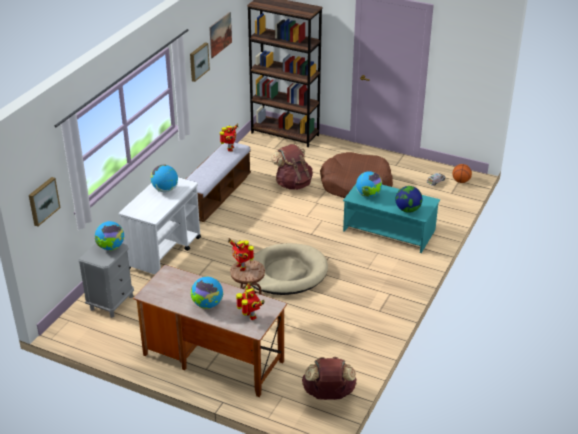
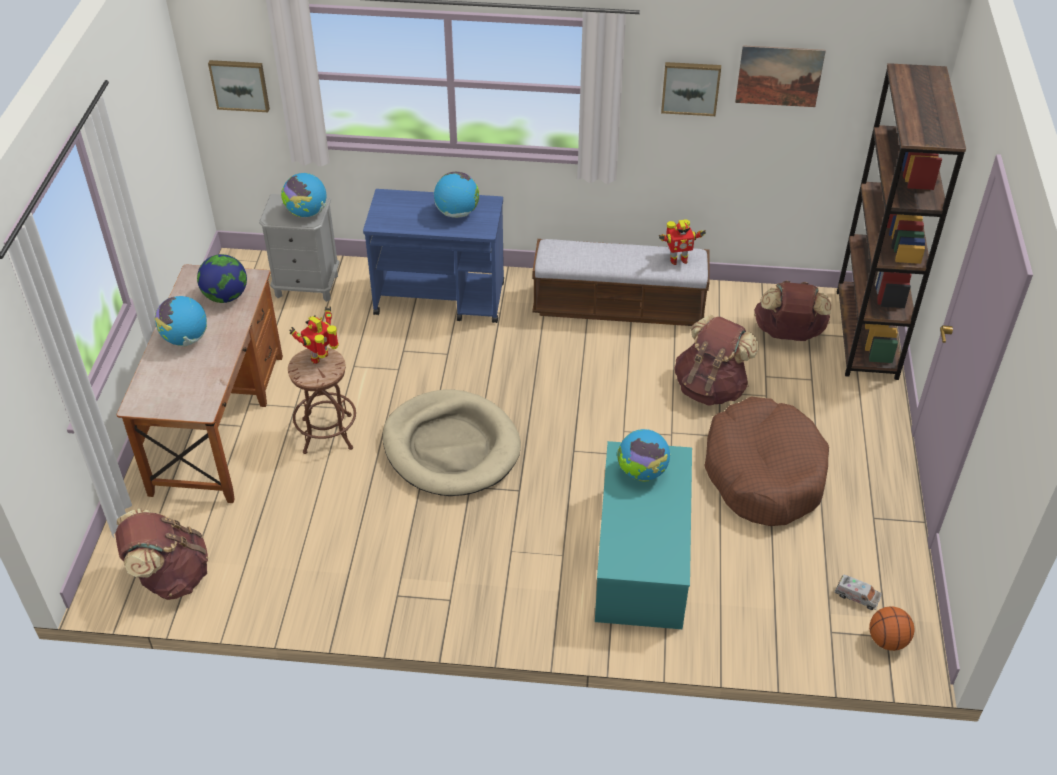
camera: 70 degrees right, 10 degrees up
white cart [119,177,201,274] -> blue cart [363,189,504,323]
toy robot [236,281,265,320] -> none
globe [395,186,422,213] -> globe moved to [197,254,247,303]
none -> brown backpack [754,281,832,341]

